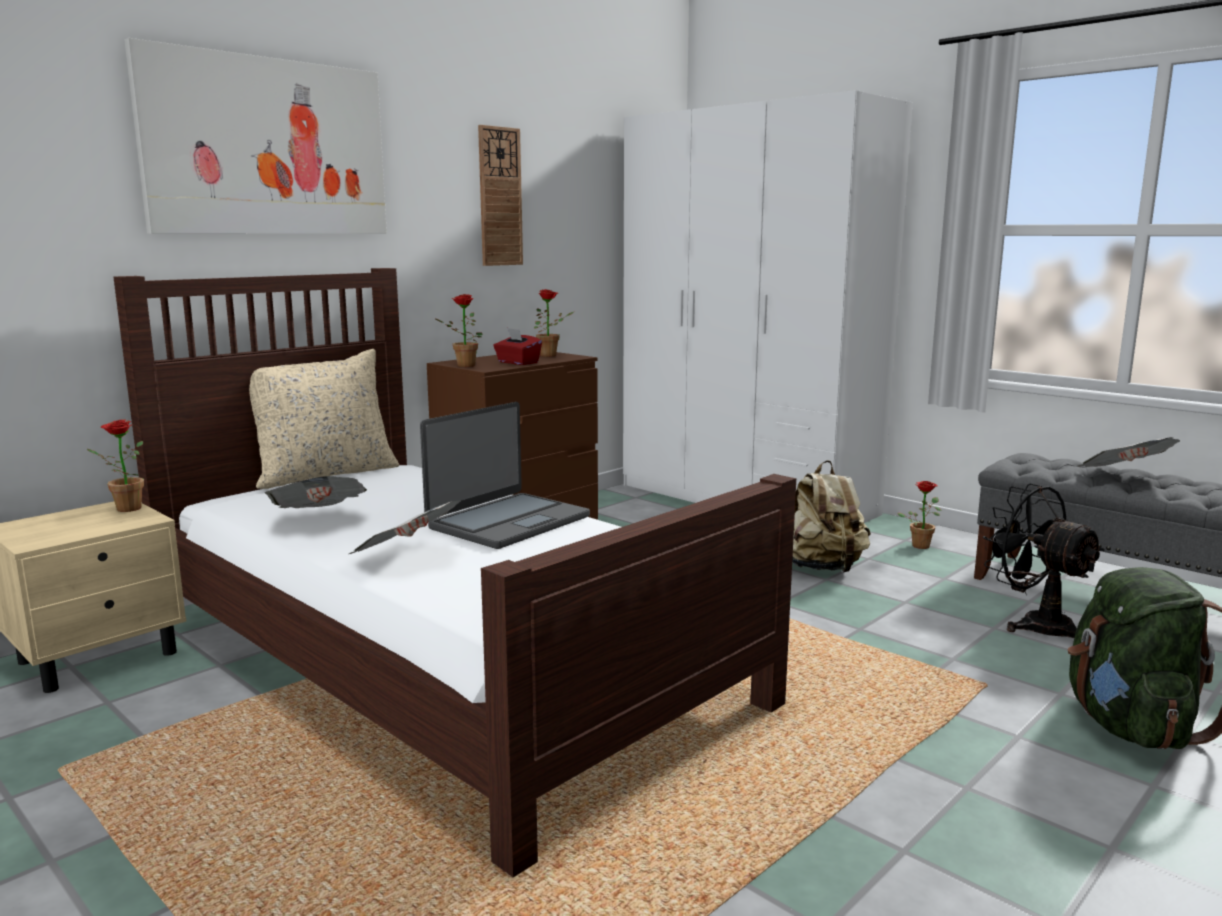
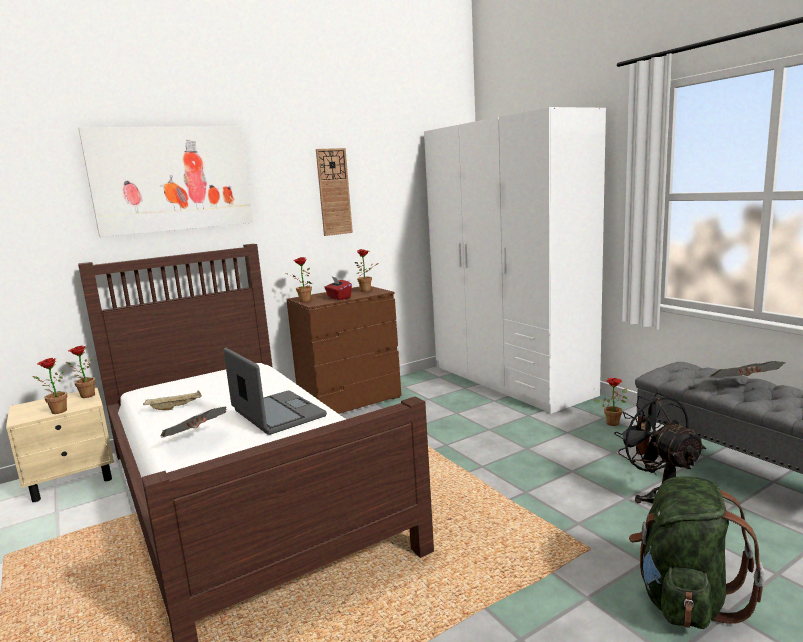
camera: 15 degrees right, 0 degrees up
beige pillow [249,349,399,489] -> none
newspaper [265,476,367,508] -> beige tray [143,390,202,410]
laptop [420,402,590,549] -> laptop turned 90 degrees counterclockwise [223,348,327,435]
beige backpack [792,460,871,572] -> none
none -> potted plant [33,358,67,414]

